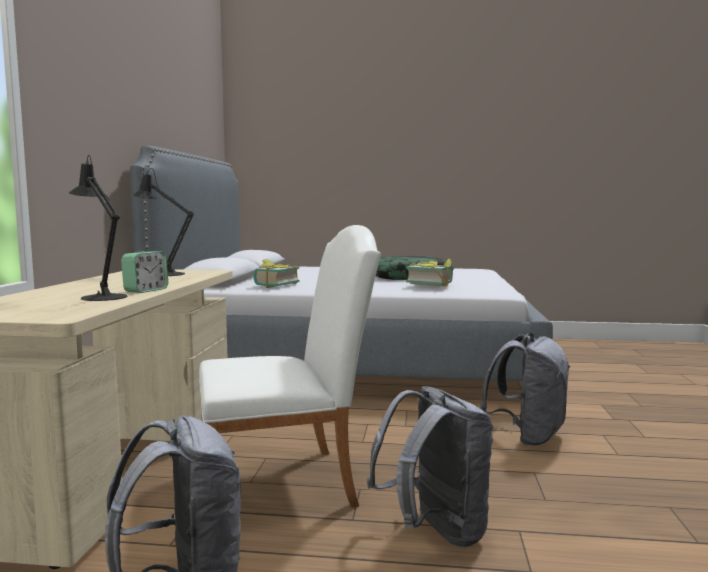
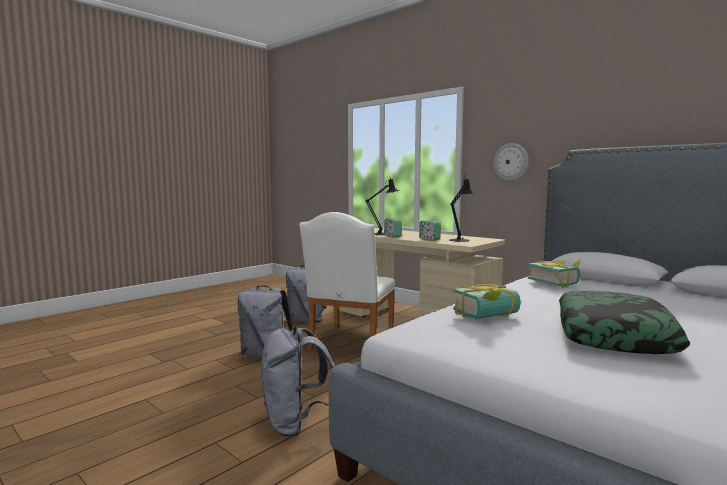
camera: 125 degrees right, 0 degrees up
none -> alarm clock [419,221,441,241]
none -> wall clock [493,143,529,181]

